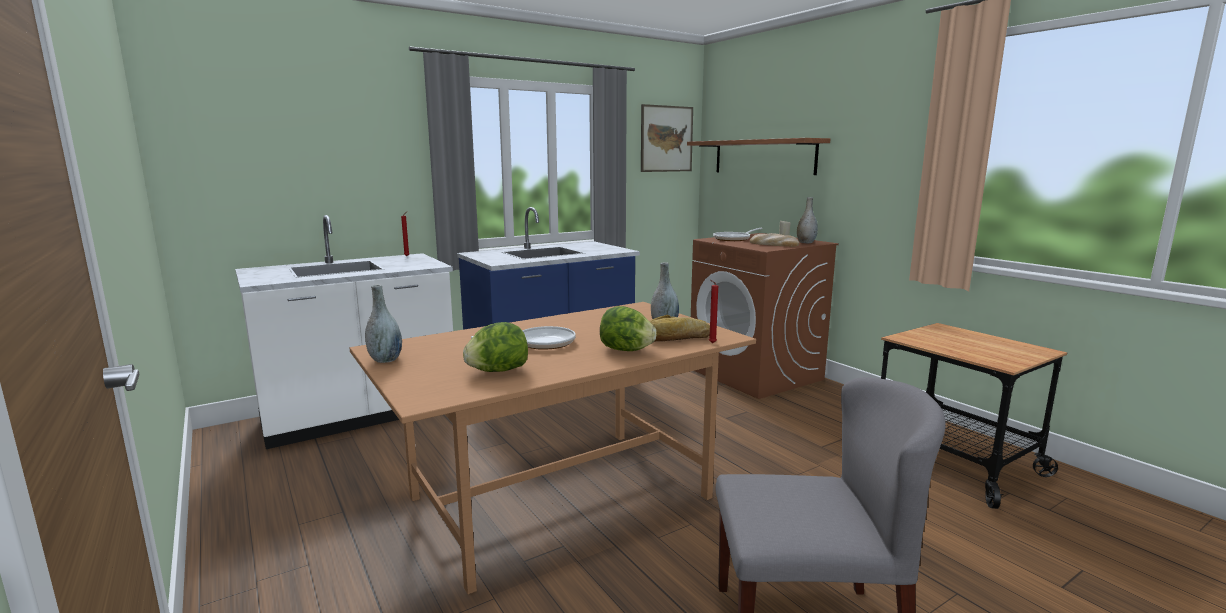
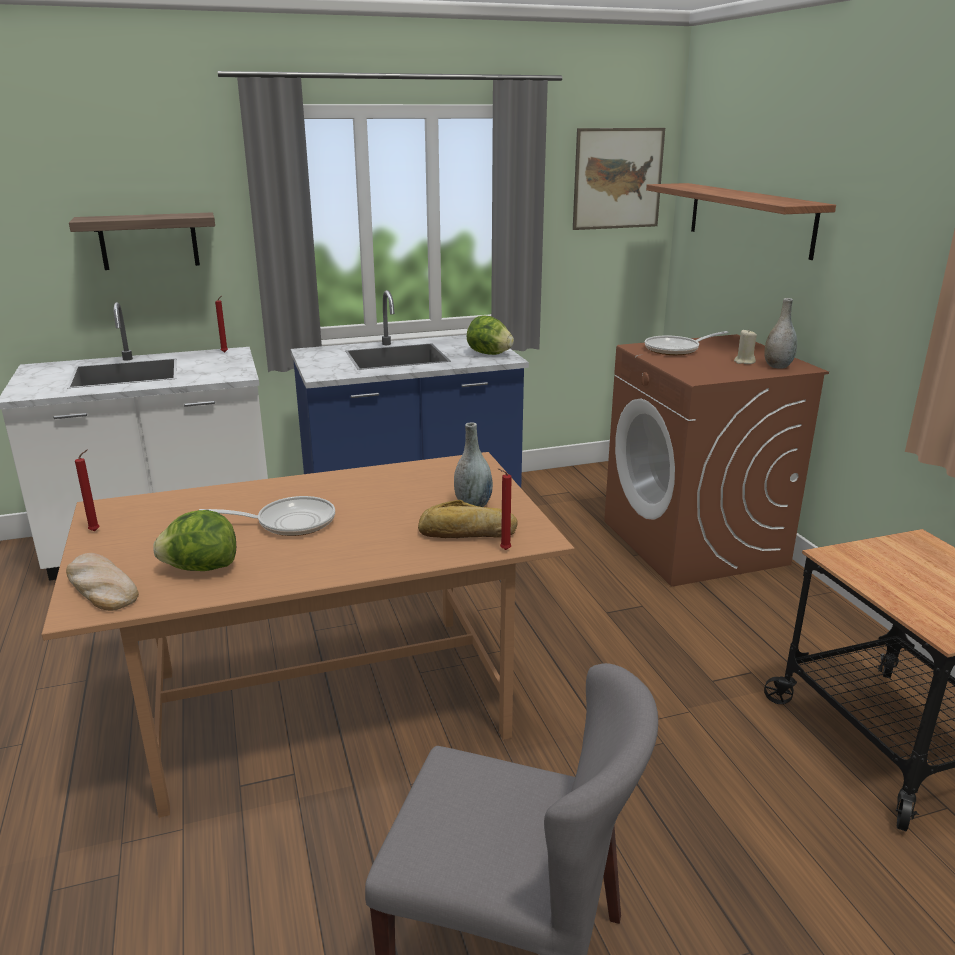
camera: 15 degrees right, 10 degrees up
grey vase [365,285,402,363] -> red candle [75,449,99,532]
lettuce [600,306,657,351] -> lettuce moved to [467,315,514,355]
bread [750,233,799,247] -> bread moved to [66,553,139,611]
none -> shelf [69,212,215,270]

